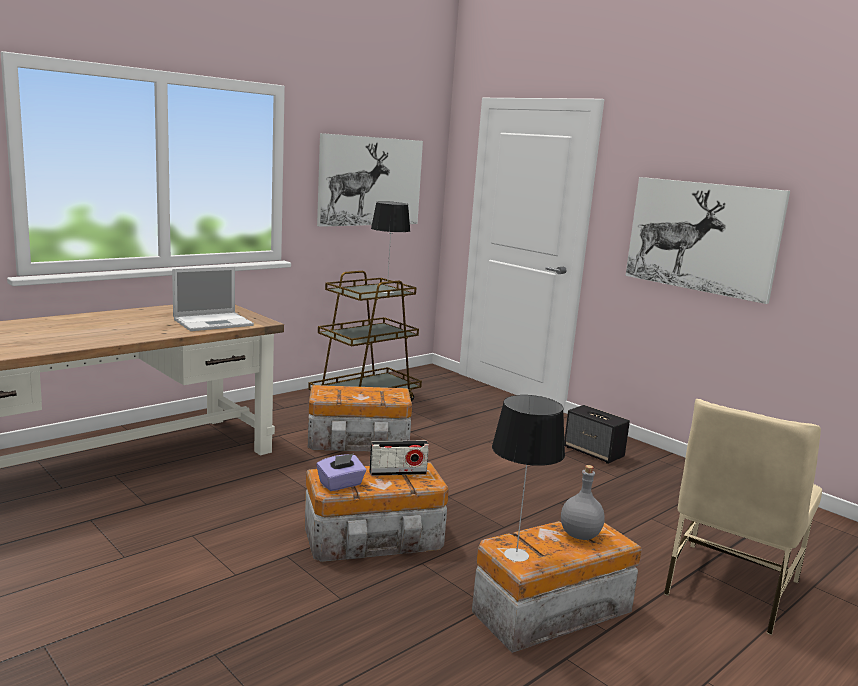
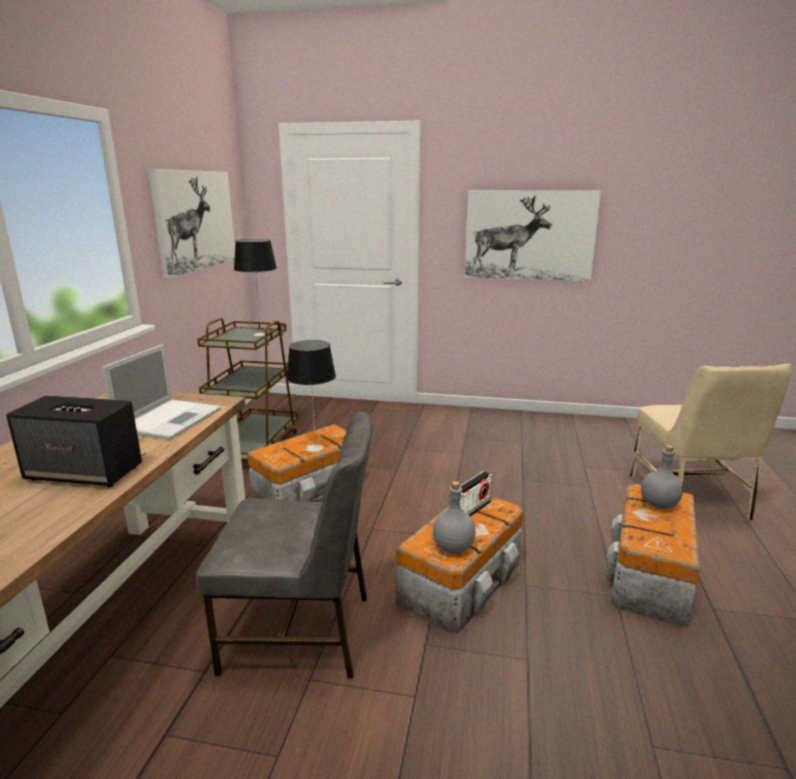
camera: 35 degrees left, 5 degrees up
purple tissue box [317,454,366,491] -> grey bottle [433,481,476,554]
table lamp [492,395,565,562] -> table lamp moved to [287,340,336,452]
speaker [564,405,630,464] -> speaker moved to [6,395,142,487]
none -> grey chair [196,412,373,679]

